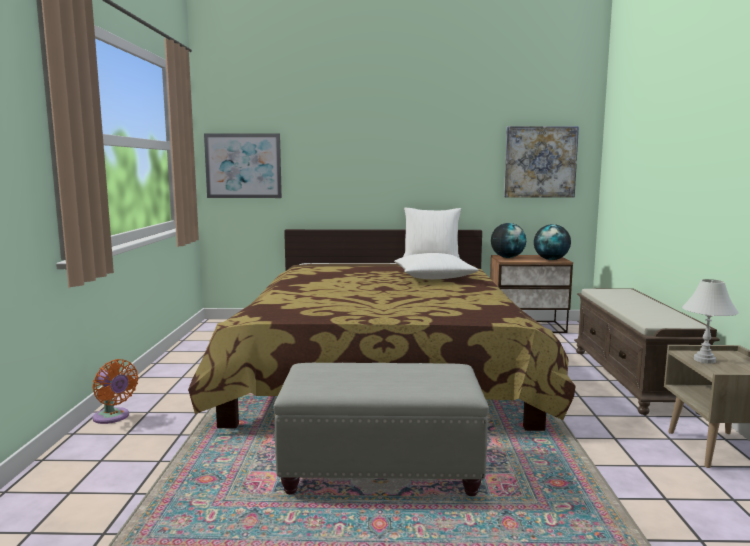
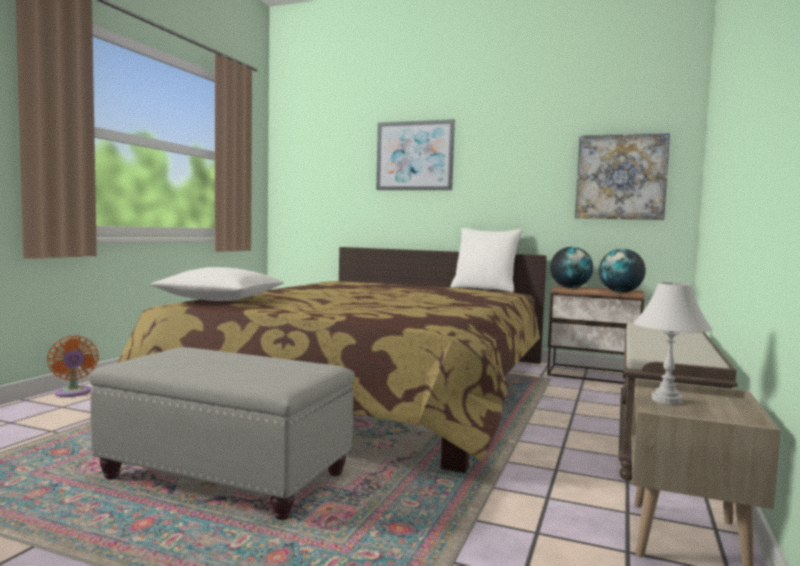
camera: 20 degrees right, 5 degrees down
picture [204,133,282,198] -> picture moved to [376,119,455,190]
white pillow [394,253,479,279] -> white pillow moved to [151,267,284,301]

